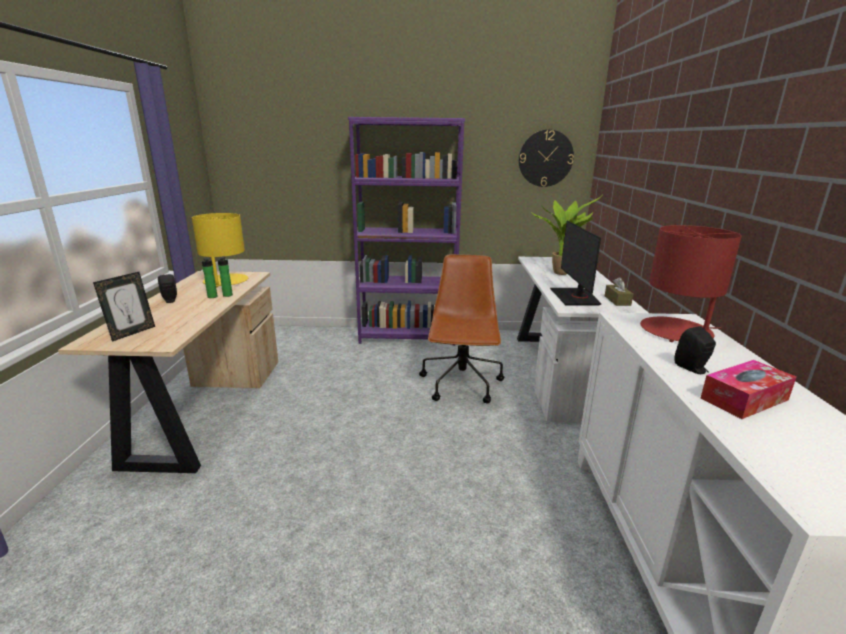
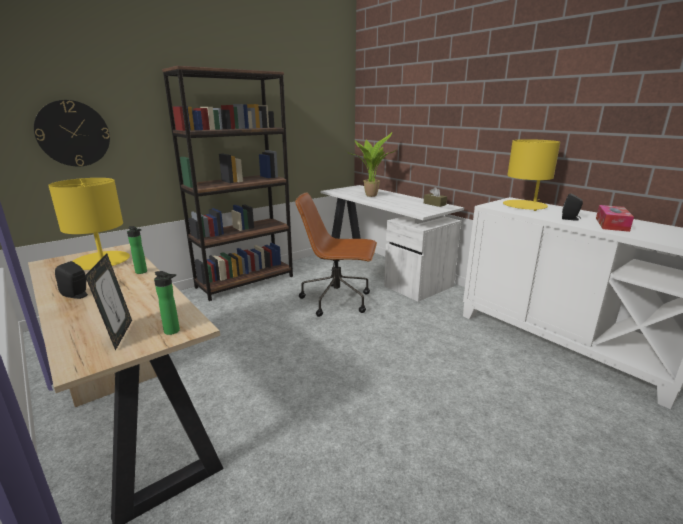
camera: 40 degrees left, 0 degrees up
bottle [202,257,217,298] -> bottle moved to [154,271,180,335]
purple bookcase [348,117,465,346] -> brown bookcase [162,66,293,301]
brown office chair [419,254,504,403] -> brown office chair turned 45 degrees counterclockwise [295,192,377,317]
wall clock [519,130,574,187] -> wall clock moved to [34,100,110,167]
monitor [550,220,601,306] -> none
red table lamp [640,225,742,342] -> yellow table lamp [503,139,560,211]

